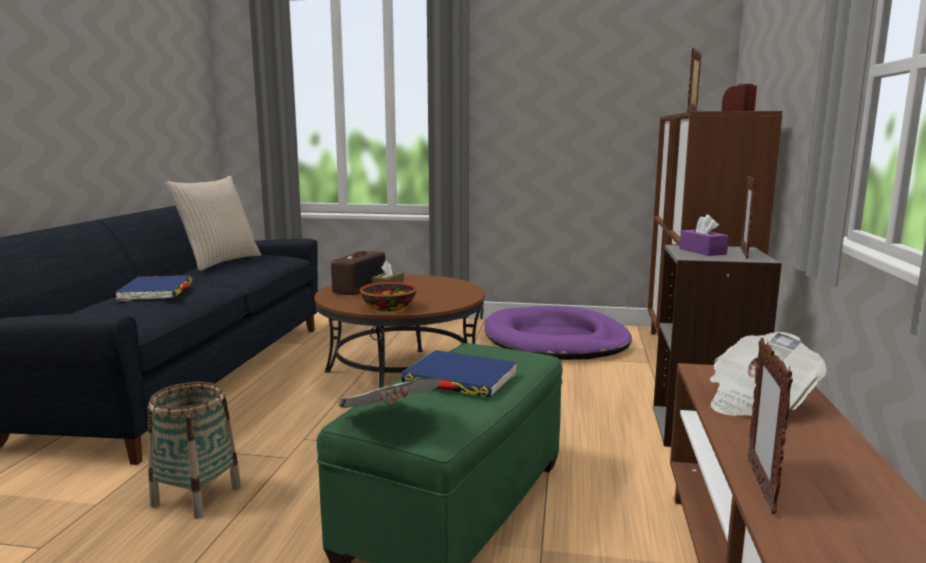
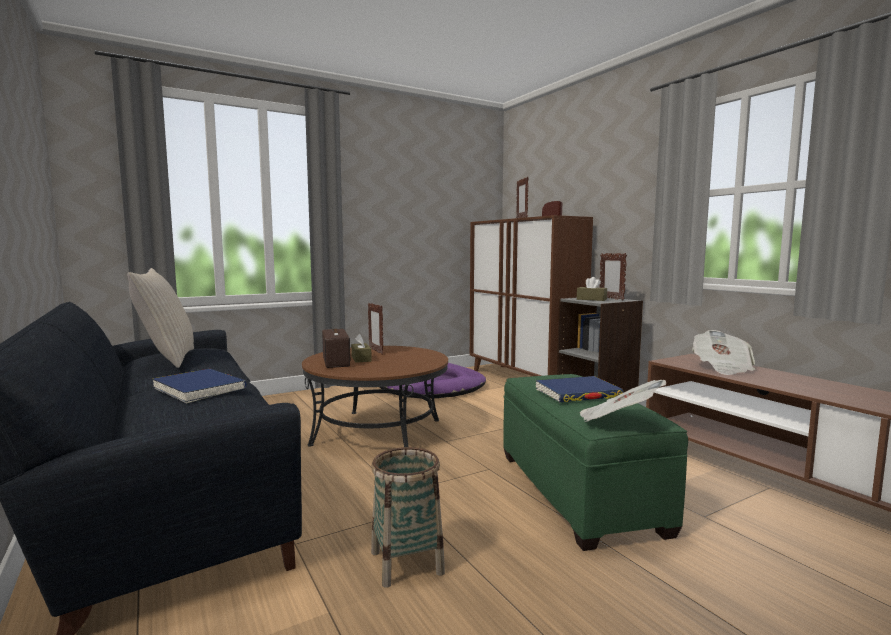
camera: 40 degrees left, 5 degrees down
bowl [360,282,417,312] -> none
purple tissue box [680,214,729,256] -> brown tissue box [577,277,607,301]
picture frame [748,338,793,514] -> picture frame moved to [368,303,383,355]

